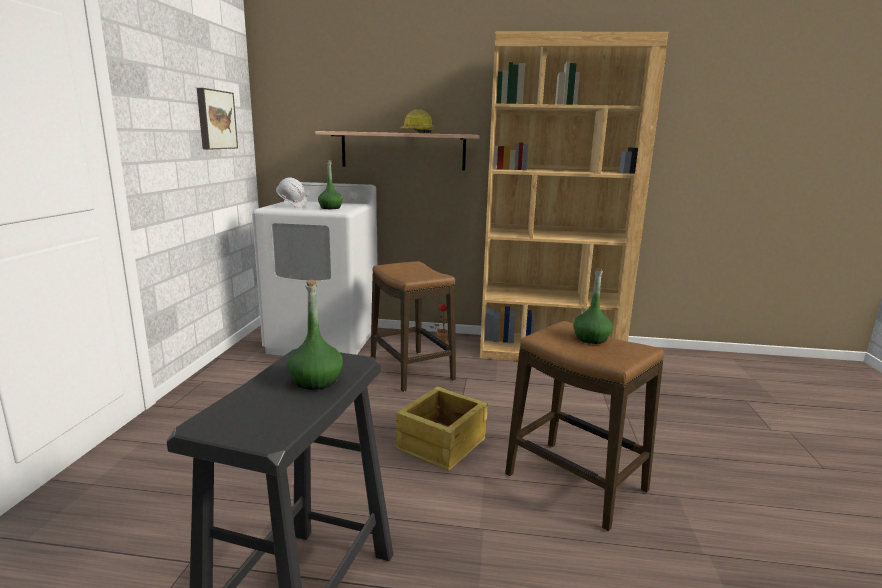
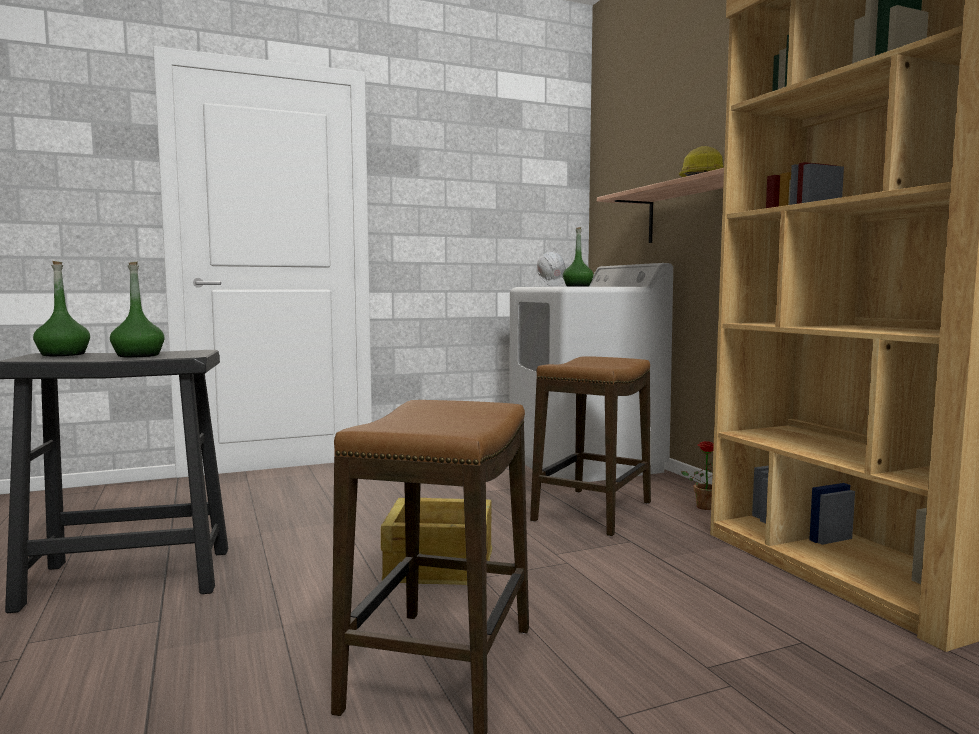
camera: 60 degrees right, 10 degrees down
picture [197,88,238,150] -> none
green bottle [573,268,613,344] -> green bottle moved to [33,261,90,356]

